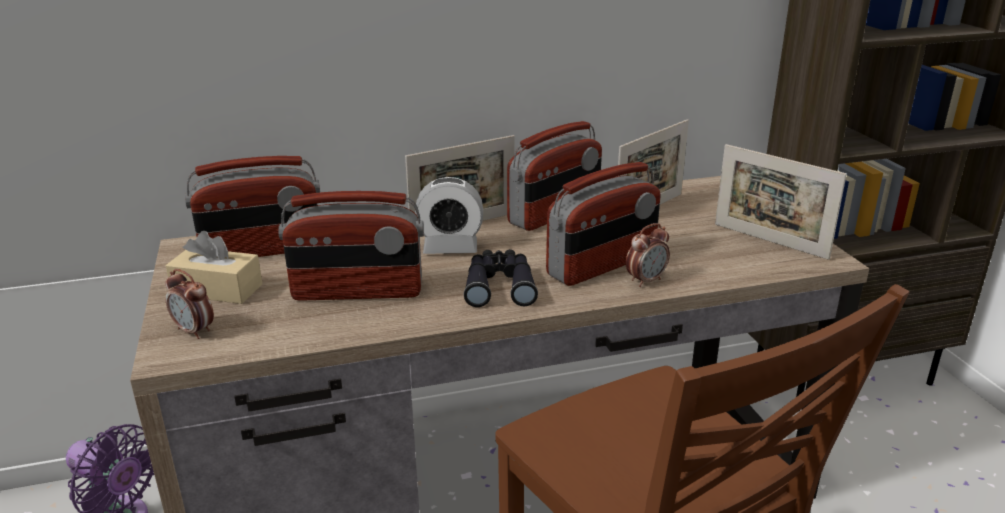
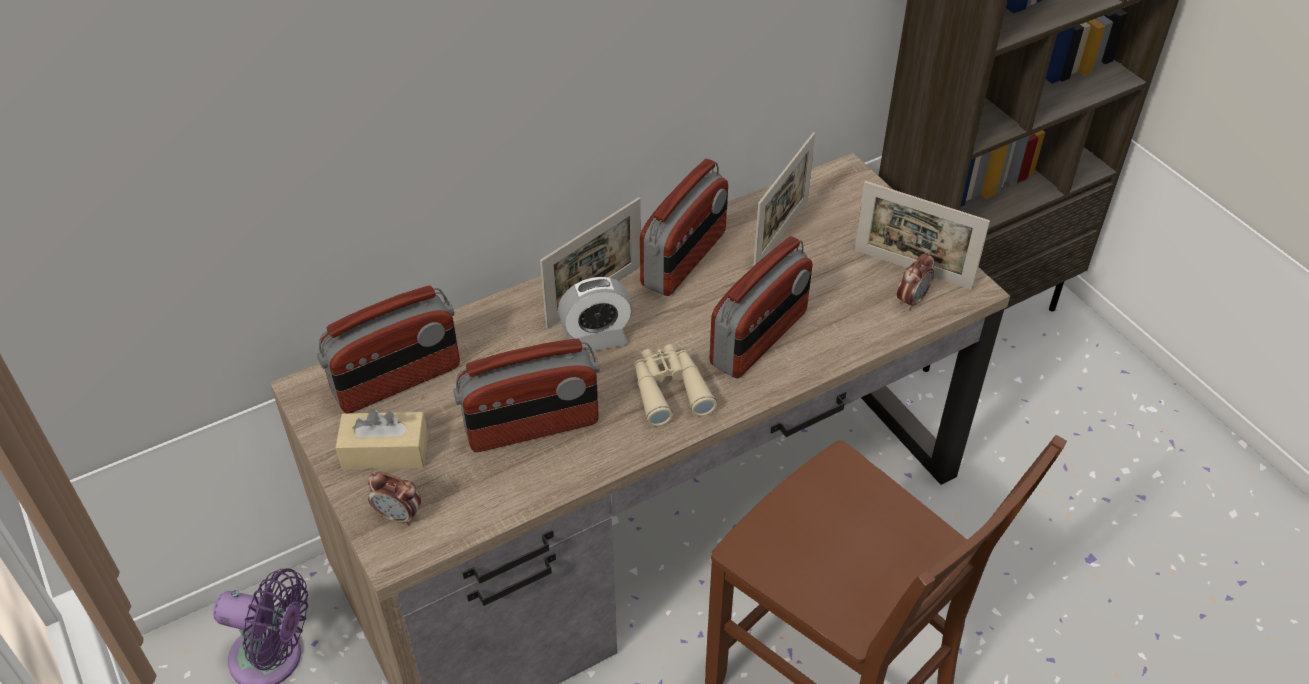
camera: 15 degrees left, 20 degrees up
black binoculars [464,249,538,307] -> beige binoculars [634,344,717,427]
alarm clock [626,223,670,287] -> alarm clock moved to [897,252,935,311]

